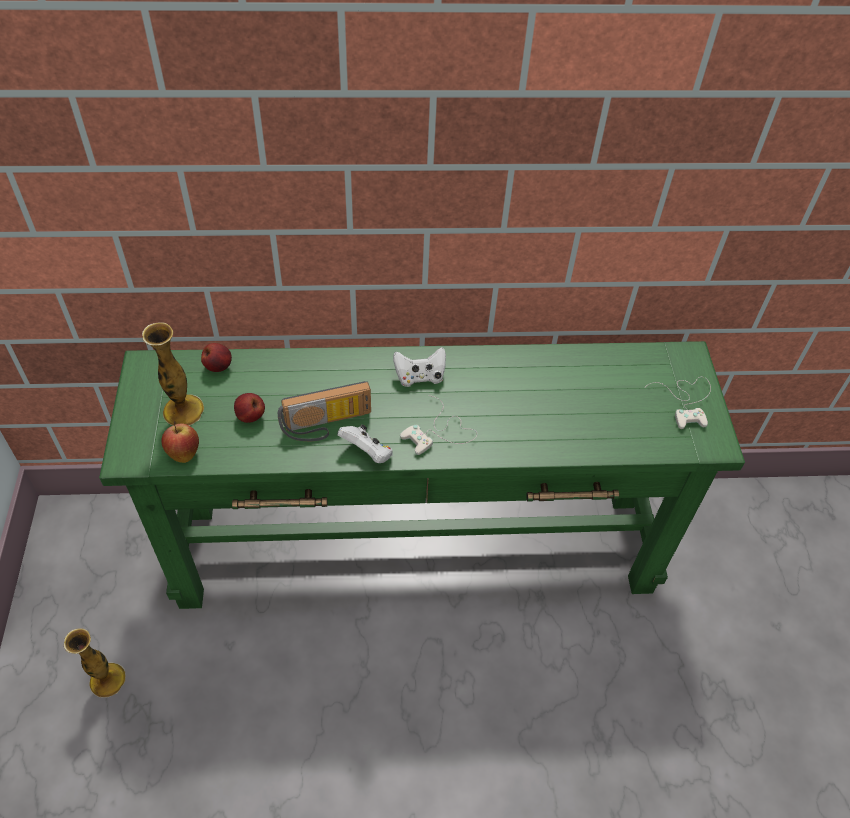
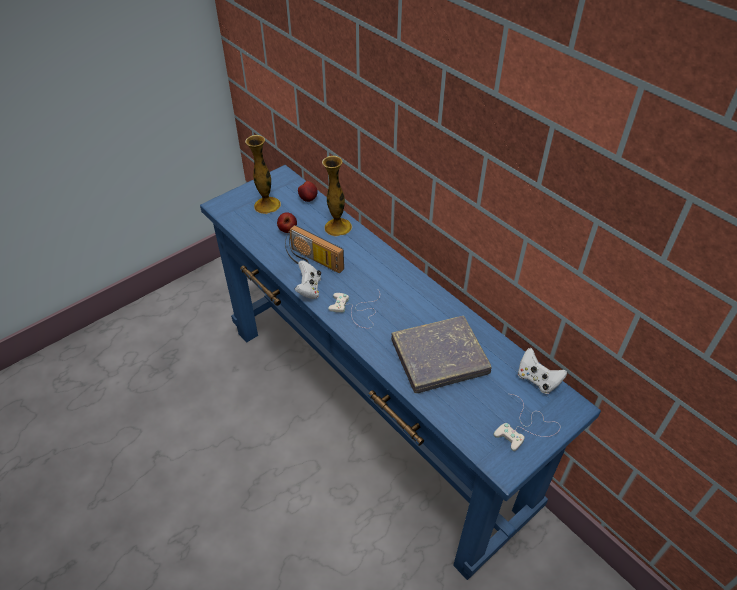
camera: 55 degrees right, 5 degrees down
vase [64,628,126,698] -> vase moved to [322,156,352,237]
green console table [99,341,745,609] -> blue console table [200,165,601,580]
apple [161,421,199,463] -> none
white game controller [393,347,446,387] -> white game controller moved to [518,348,567,394]
none -> grey book [391,316,492,393]

